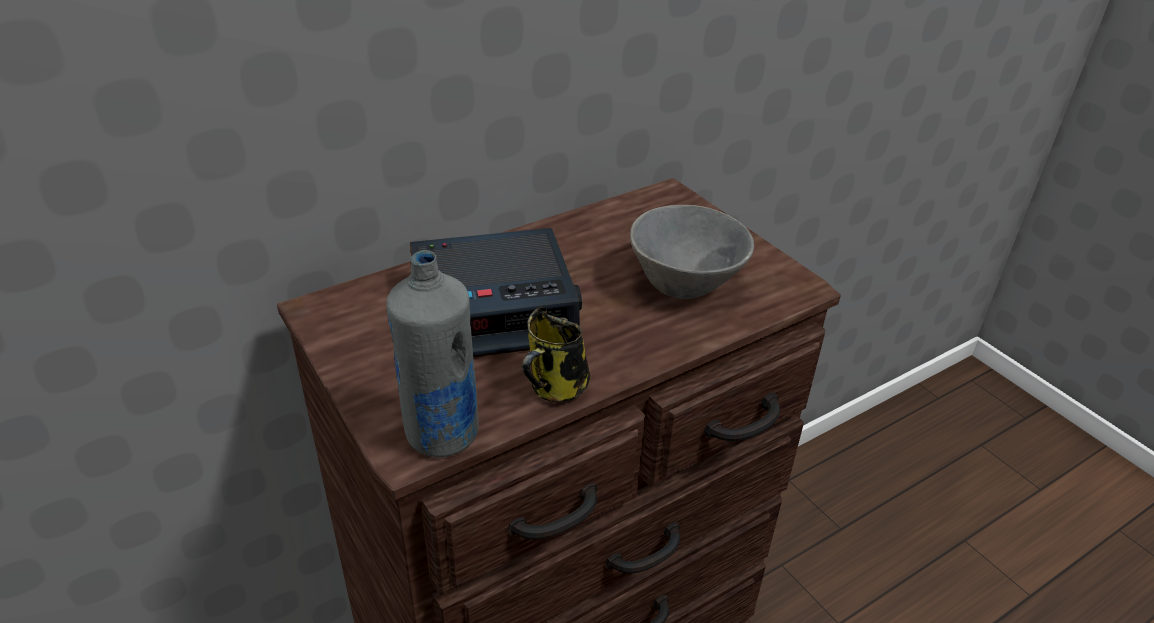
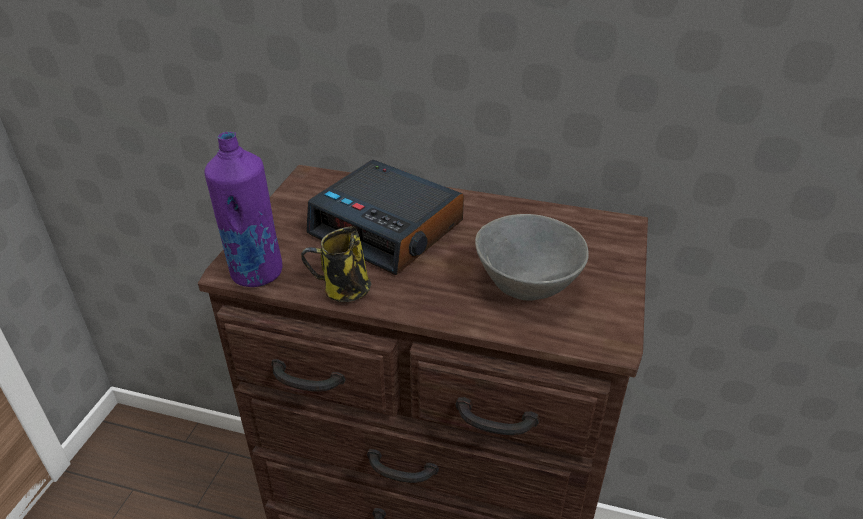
camera: 50 degrees right, 0 degrees up
grey bottle [386,250,479,457] -> purple bottle [204,132,282,287]

